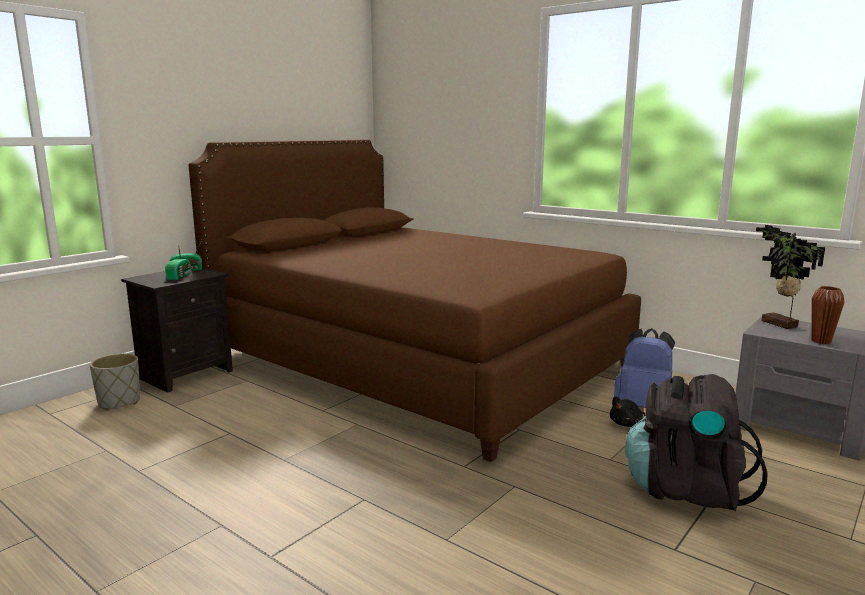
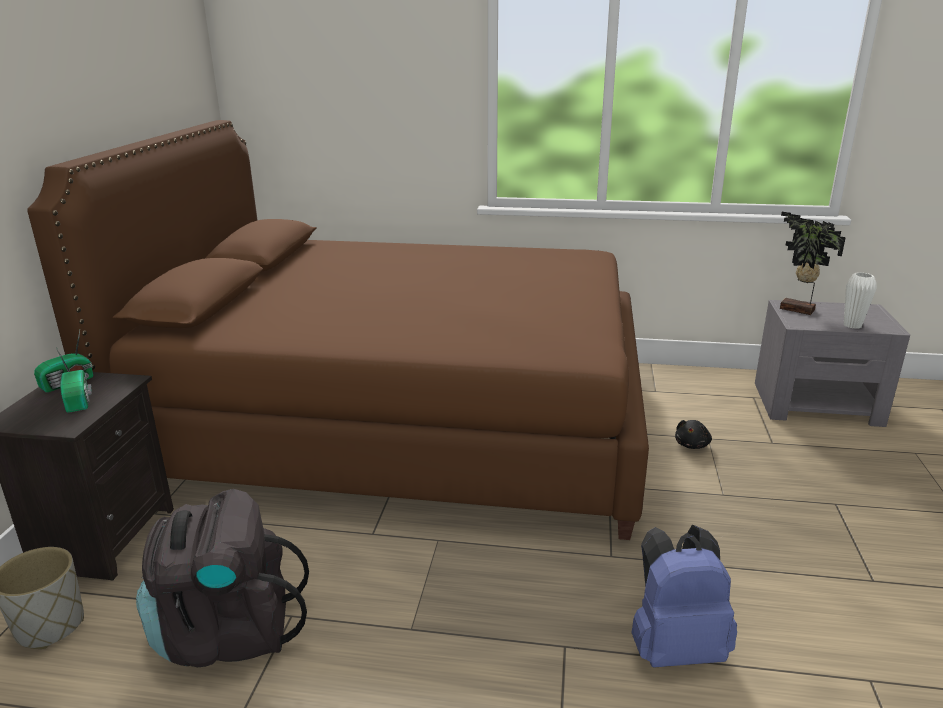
camera: 30 degrees left, 10 degrees up
blue backpack [614,328,675,408] -> blue backpack moved to [632,525,737,668]
black backpack [625,374,768,511] -> black backpack moved to [136,489,309,667]
brown vase [811,286,845,344] -> white vase [844,272,877,329]

